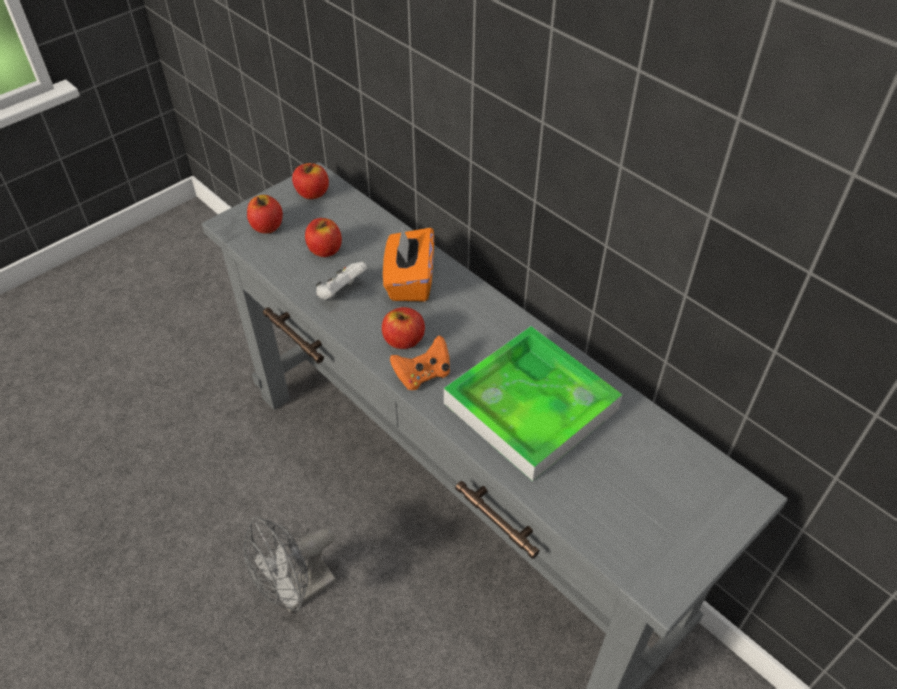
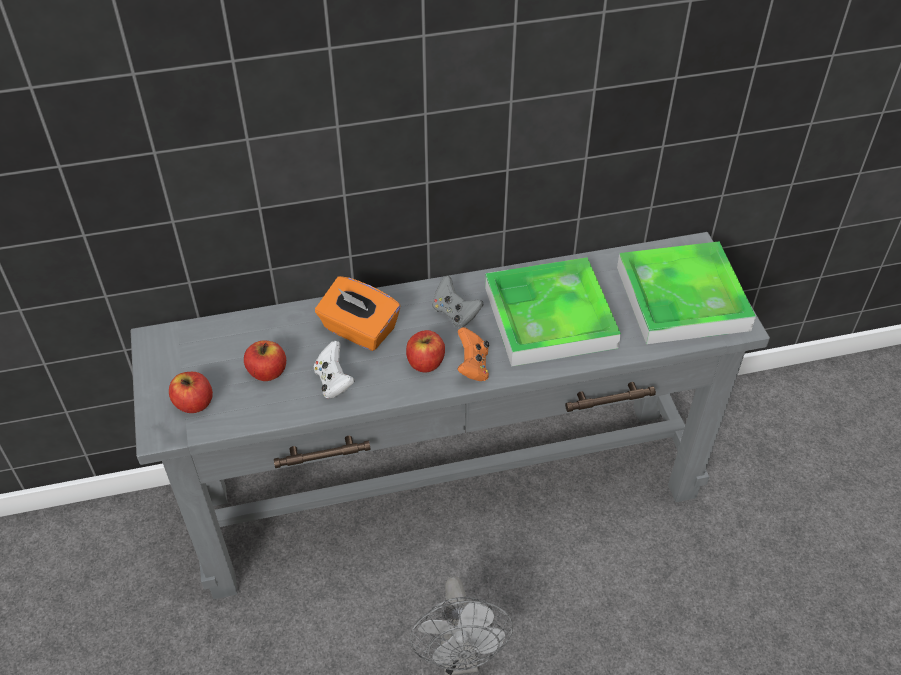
camera: 60 degrees left, 0 degrees up
apple [292,163,329,199] -> none
none -> grey game controller [432,275,483,328]
none -> tray [617,241,756,344]

